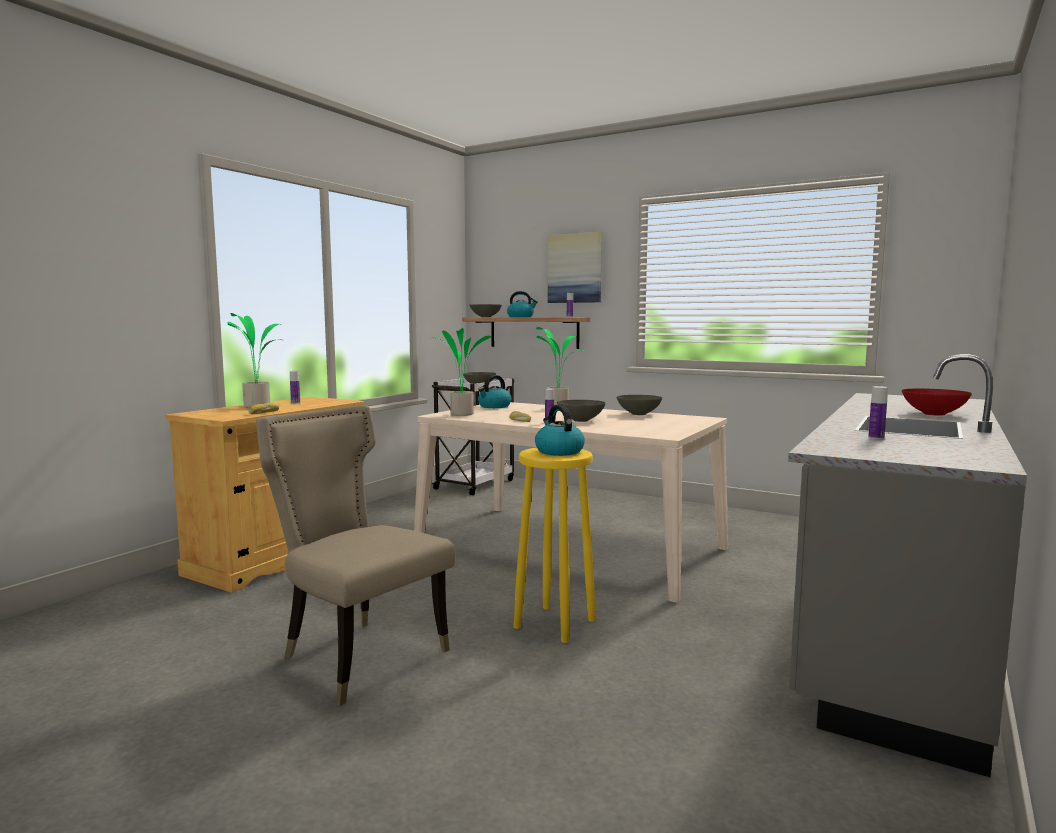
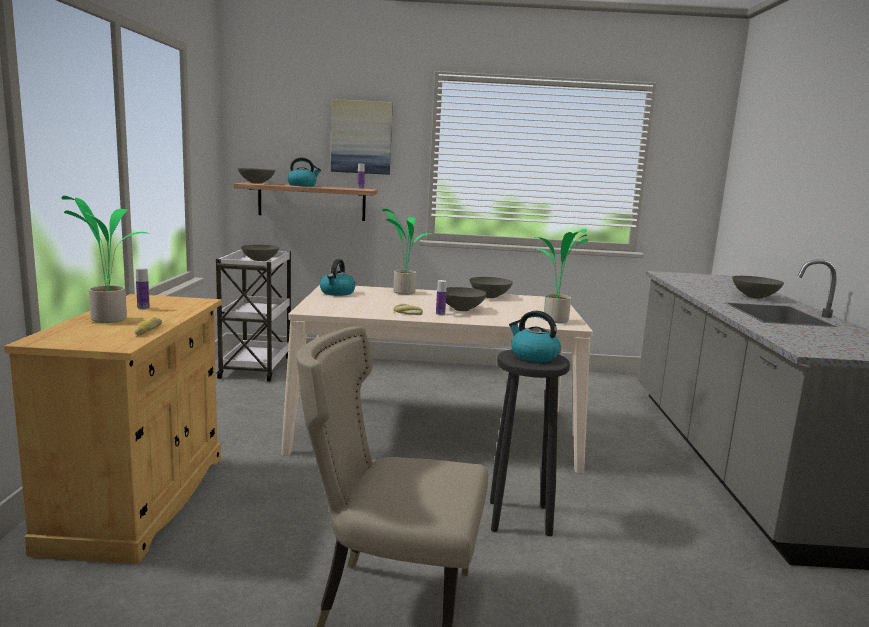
camera: 30 degrees left, 5 degrees up
potted plant [437,328,491,416] -> potted plant moved to [534,229,588,323]
yellow stool [514,448,596,643] -> black stool [490,349,570,536]
bottle [868,386,888,440] -> none
red bowl [902,388,972,416] -> grey bowl [732,276,784,299]

